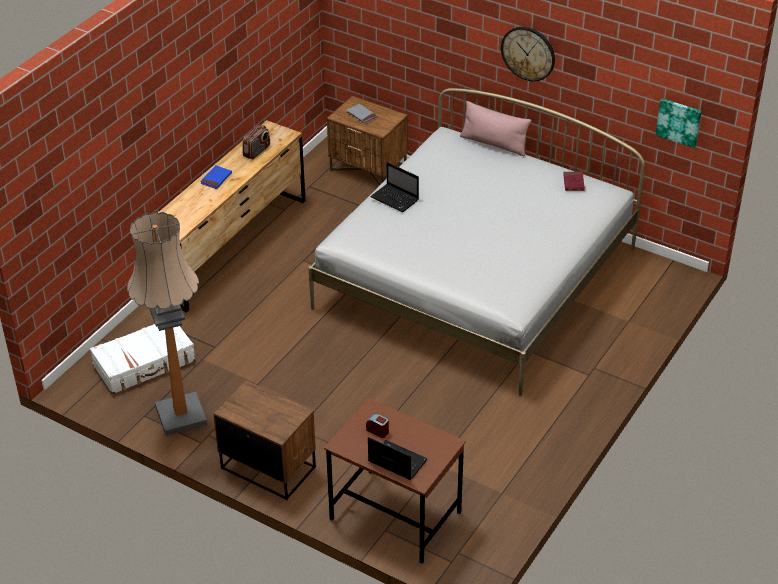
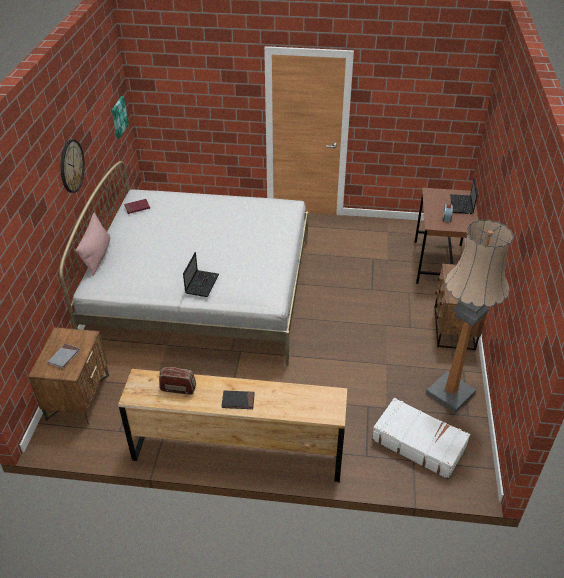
camera: 115 degrees left, 0 degrees up
blue book [200,165,232,189] -> black book [222,390,255,409]

